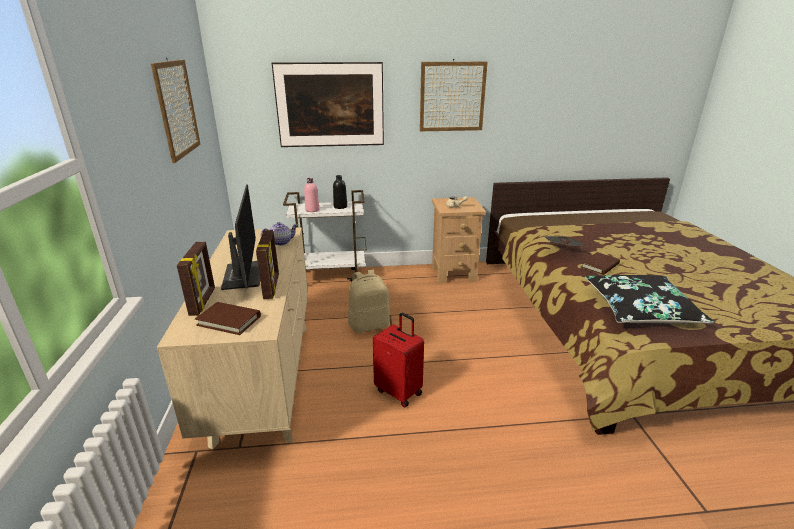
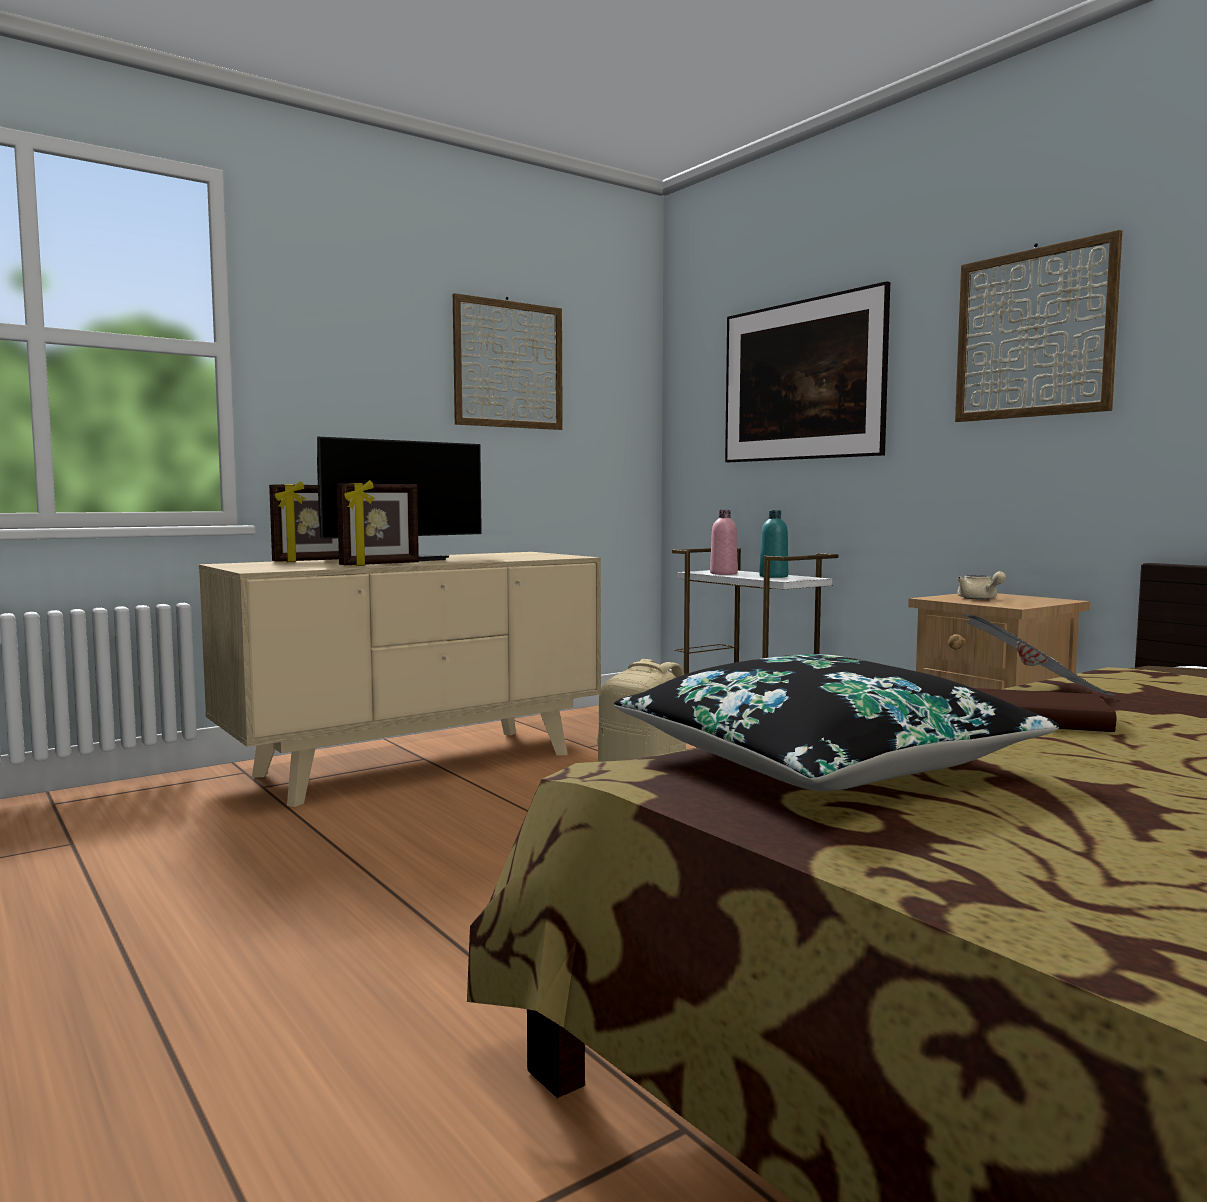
camera: 60 degrees right, 20 degrees down
brown book [195,302,261,335] -> none
teapot [261,222,298,246] -> none
black bottle [333,175,347,209] -> turquoise bottle [759,510,788,578]
red suitcase [373,313,424,407] -> none

